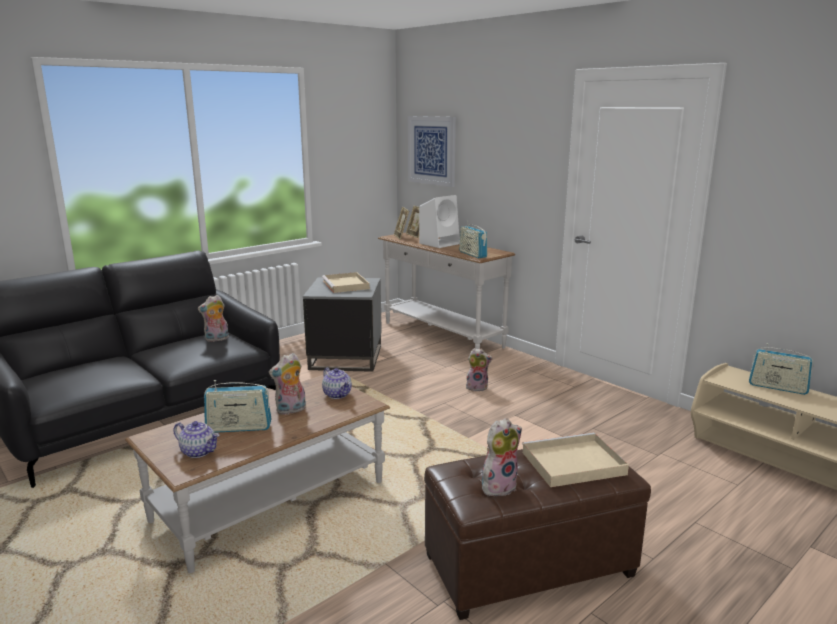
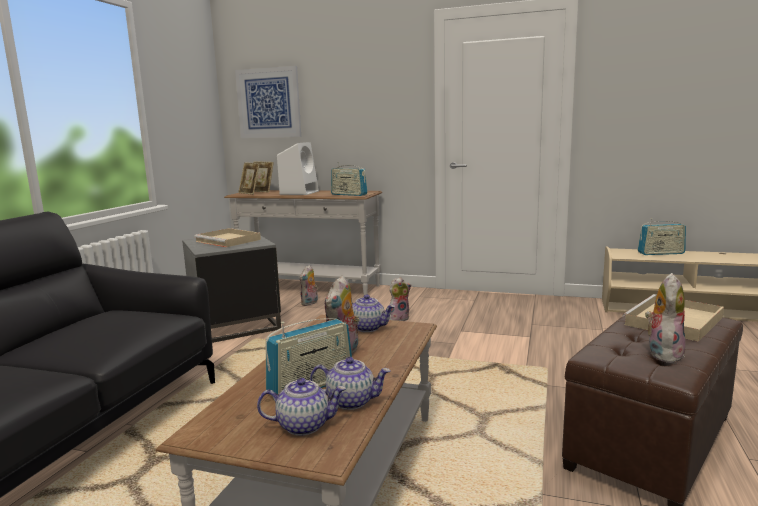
camera: 30 degrees left, 5 degrees down
plush toy [198,295,229,342] -> plush toy moved to [300,265,318,306]
none -> teapot [310,357,391,410]

